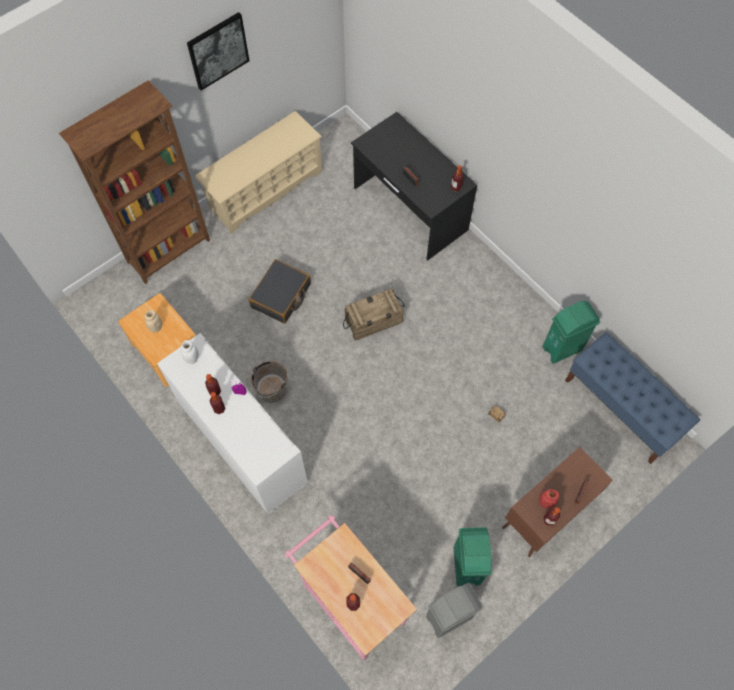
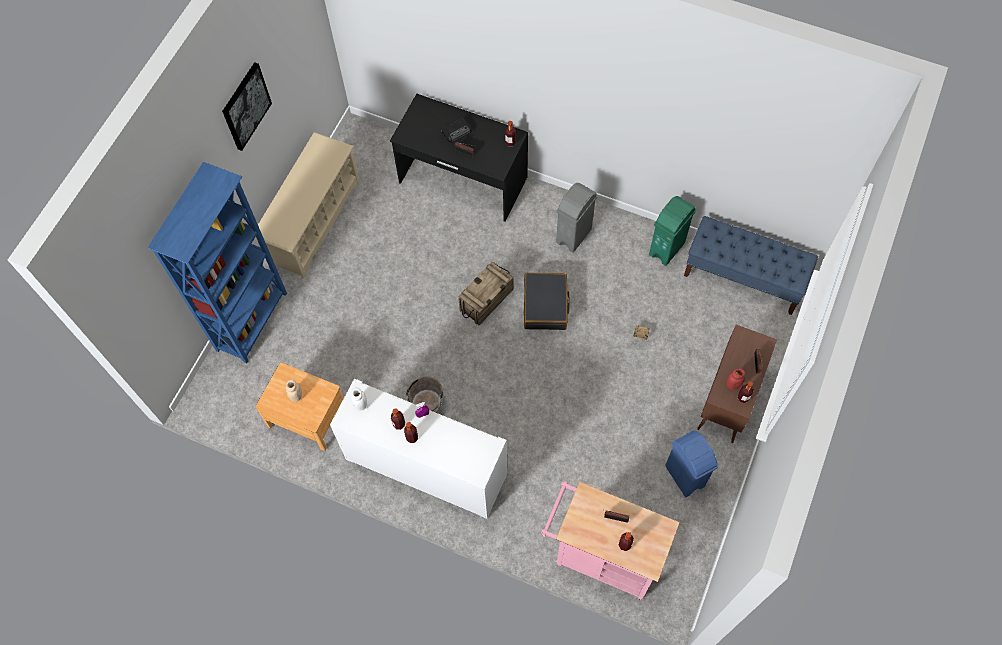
camera: 25 degrees left, 0 degrees up
brown bookcase [59,80,210,284] -> blue bookcase [148,162,287,364]
black suitcase [248,259,311,324] -> black suitcase moved to [524,273,570,330]
grey trash can [426,582,484,638] -> grey trash can moved to [556,183,598,253]
green trash can [454,527,492,586] -> blue trash can [665,430,718,497]
none -> radio [442,118,472,142]

